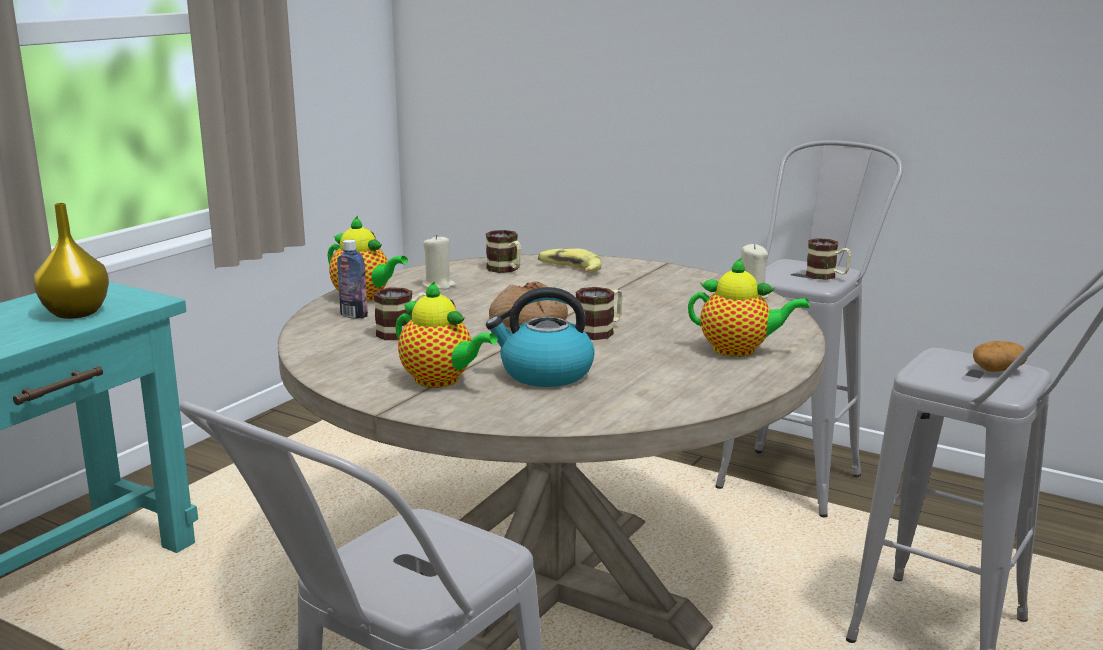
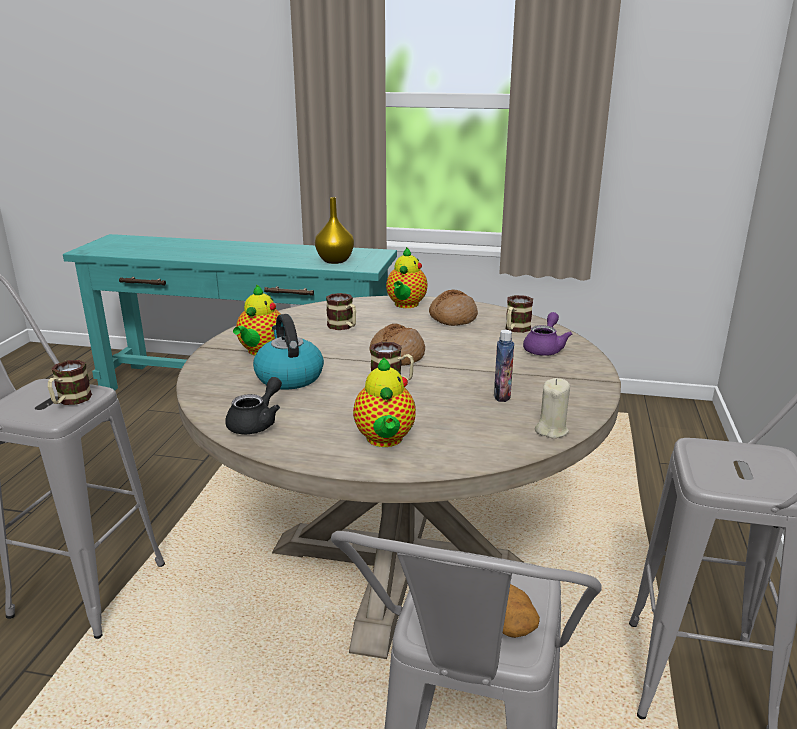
camera: 70 degrees right, 5 degrees up
bottle [337,240,368,319] -> bottle moved to [494,330,514,402]
beige candle [422,234,456,290] -> bread [429,289,478,326]
banana [538,248,602,272] -> purple teapot [523,312,572,356]
mug [806,238,851,280] -> mug moved to [48,360,92,405]
none -> black teapot [225,377,282,434]

